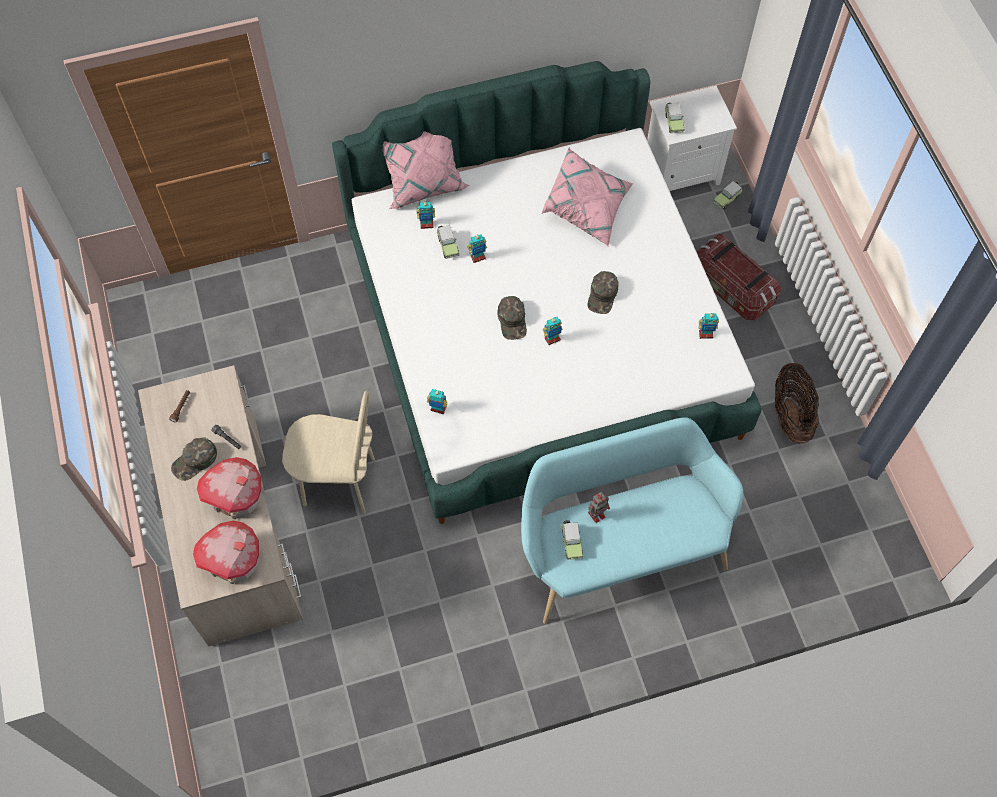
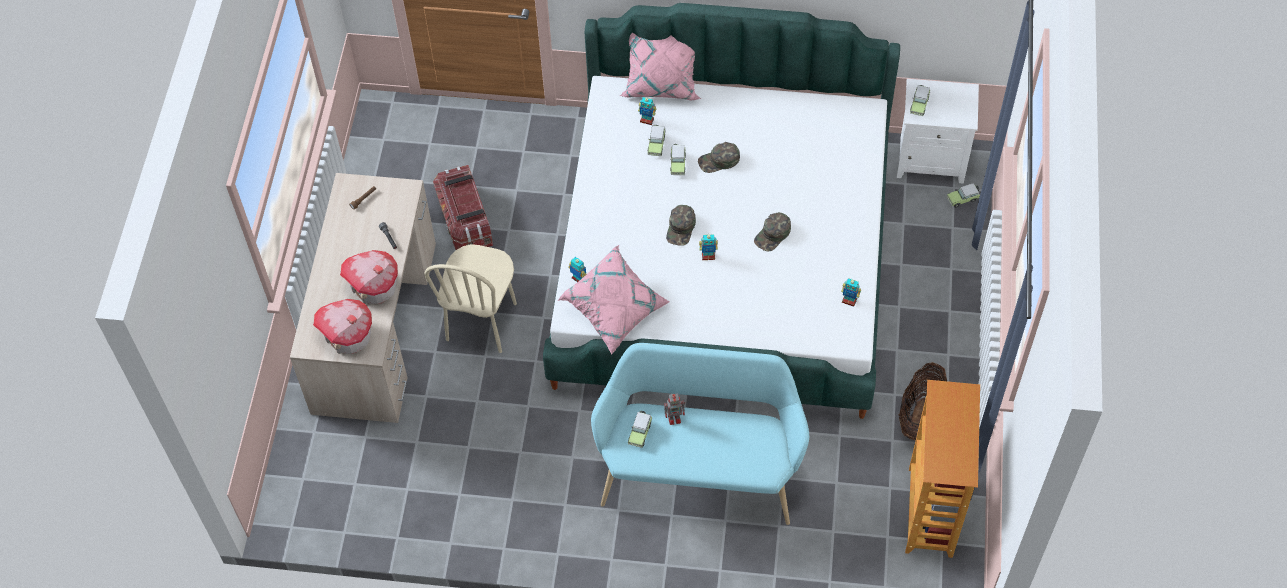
camera: 25 degrees right, 5 degrees down
green cap [171,437,217,481] -> green cap moved to [698,142,740,173]
beige chair [282,390,375,514] -> beige chair turned 75 degrees clockwise [425,244,517,353]
toy robot [468,234,487,263] -> toy car [670,144,686,175]
pink pillow [541,147,633,246] -> pink pillow moved to [558,245,670,354]
storage box [697,234,781,320] -> storage box moved to [433,165,493,250]
none -> bookcase [905,380,980,558]

